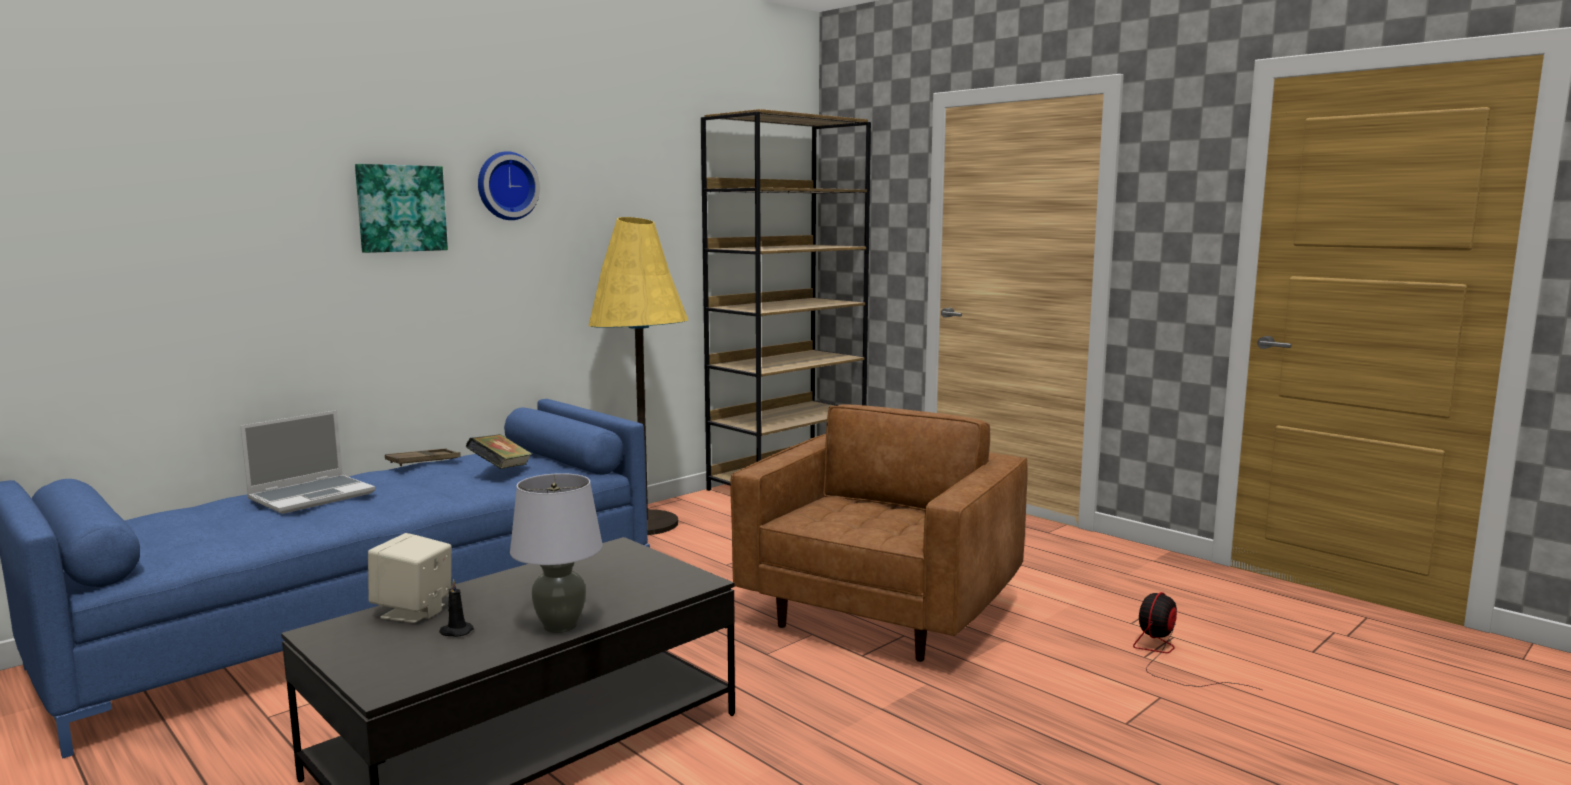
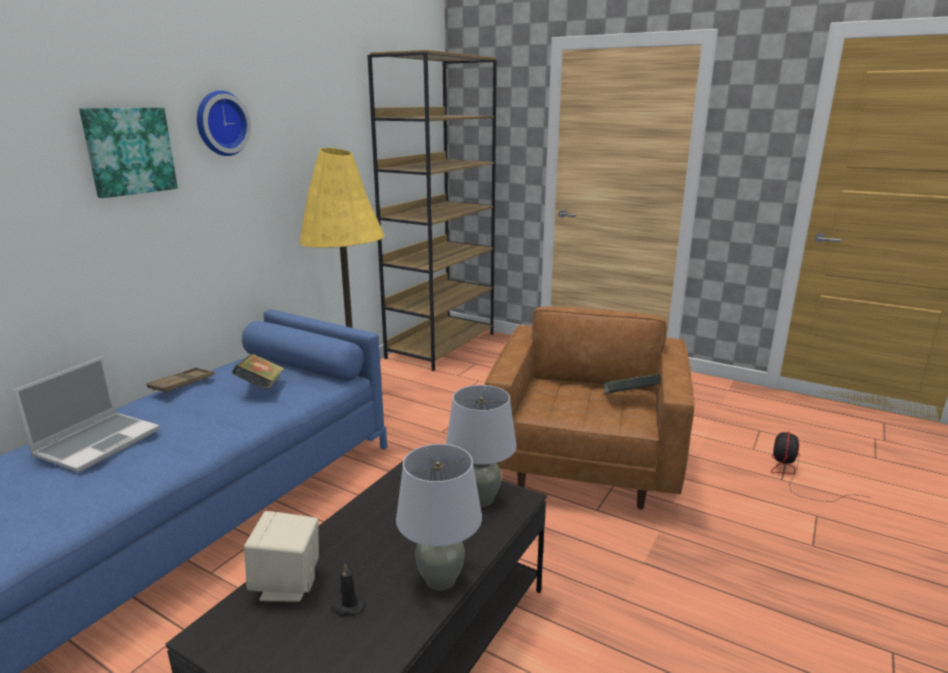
camera: 15 degrees left, 10 degrees up
none -> grey table lamp [446,385,517,507]
none -> book [601,374,661,394]

